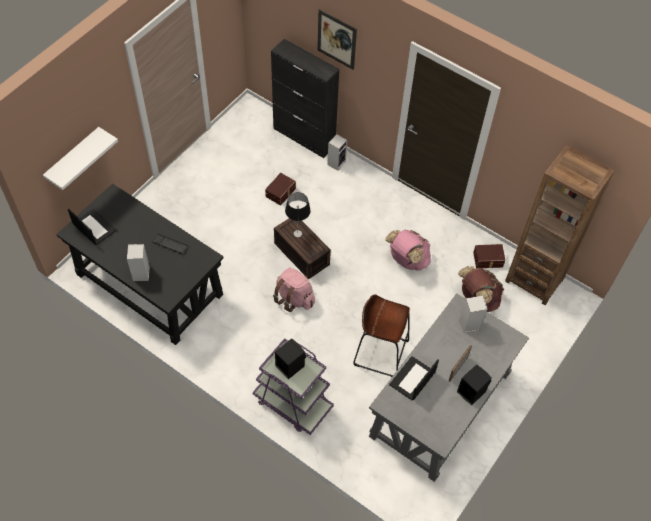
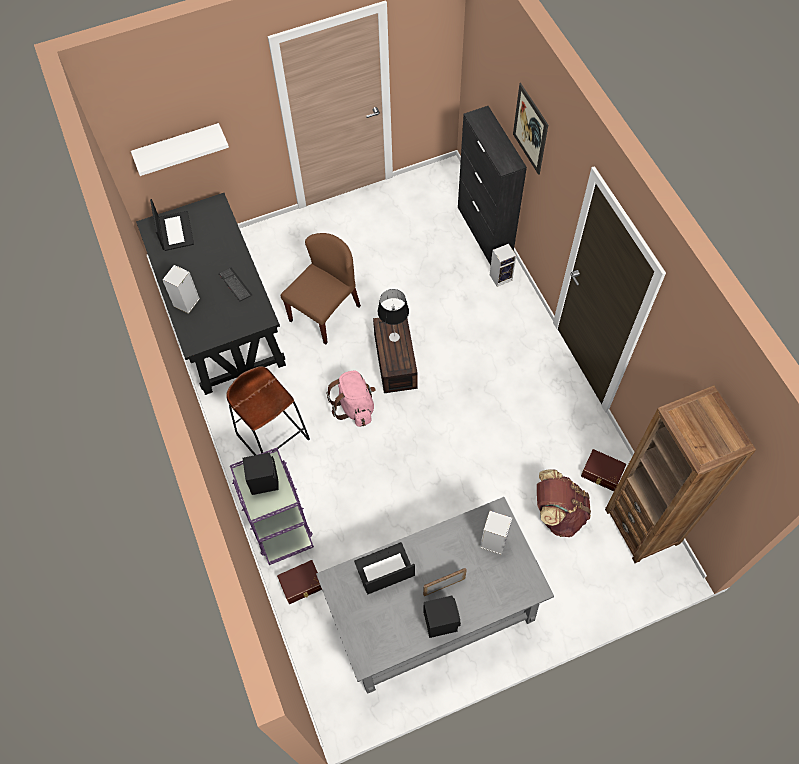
camera: 35 degrees right, 5 degrees up
brown storage box [265,173,296,205] -> brown storage box moved to [277,560,322,604]
brown stool [353,294,410,377] -> brown stool moved to [226,366,310,455]
pink backpack [385,230,431,271] -> none
none -> brown chair [281,233,361,344]

